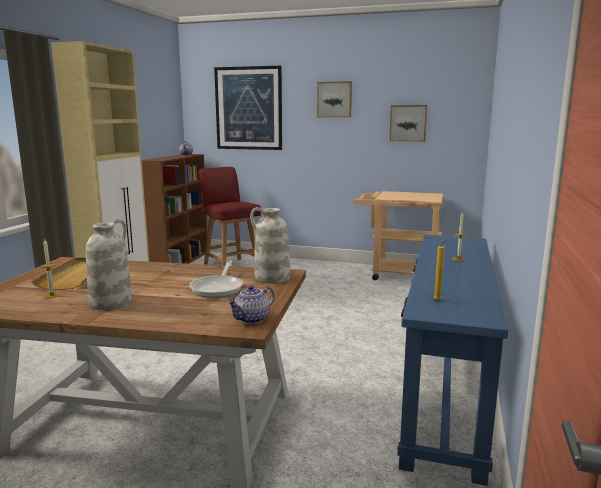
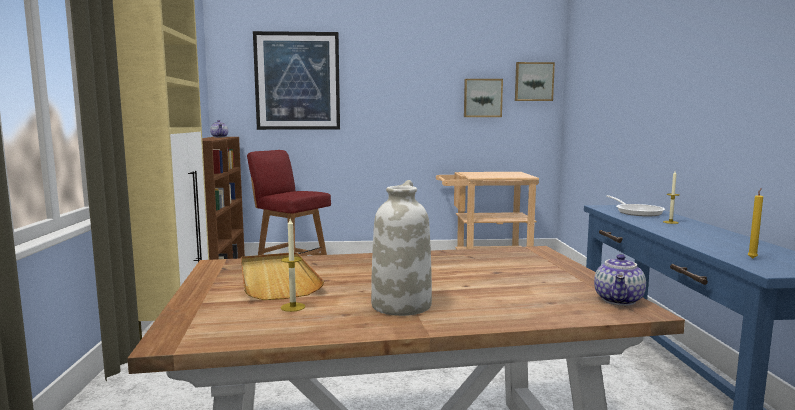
camera: 20 degrees left, 5 degrees down
frying pan [189,260,243,298] -> frying pan moved to [606,195,665,216]
white vase [250,207,290,283] -> none
picture [317,81,352,117] -> picture moved to [515,62,555,101]

